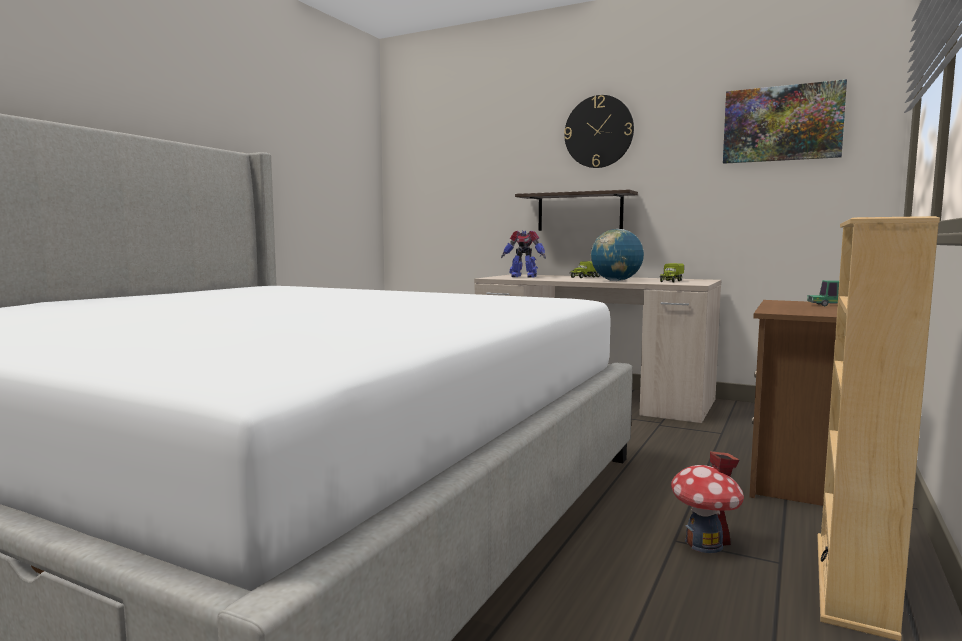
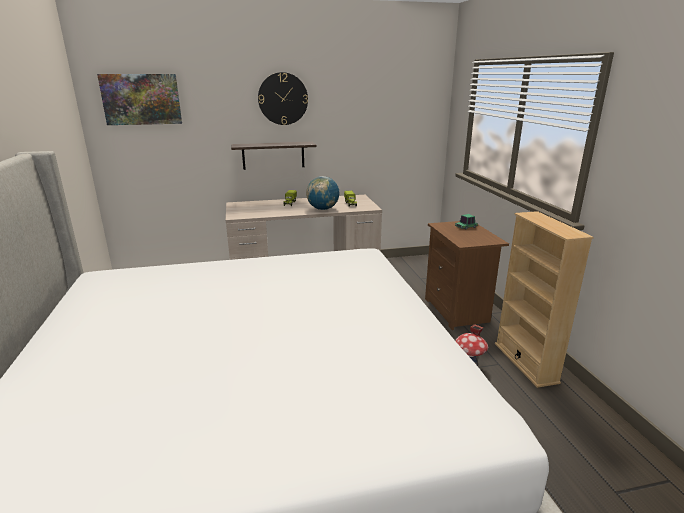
camera: 40 degrees left, 15 degrees up
toy robot [501,231,546,278] -> none
picture [723,79,847,164] -> picture moved to [97,74,182,125]

